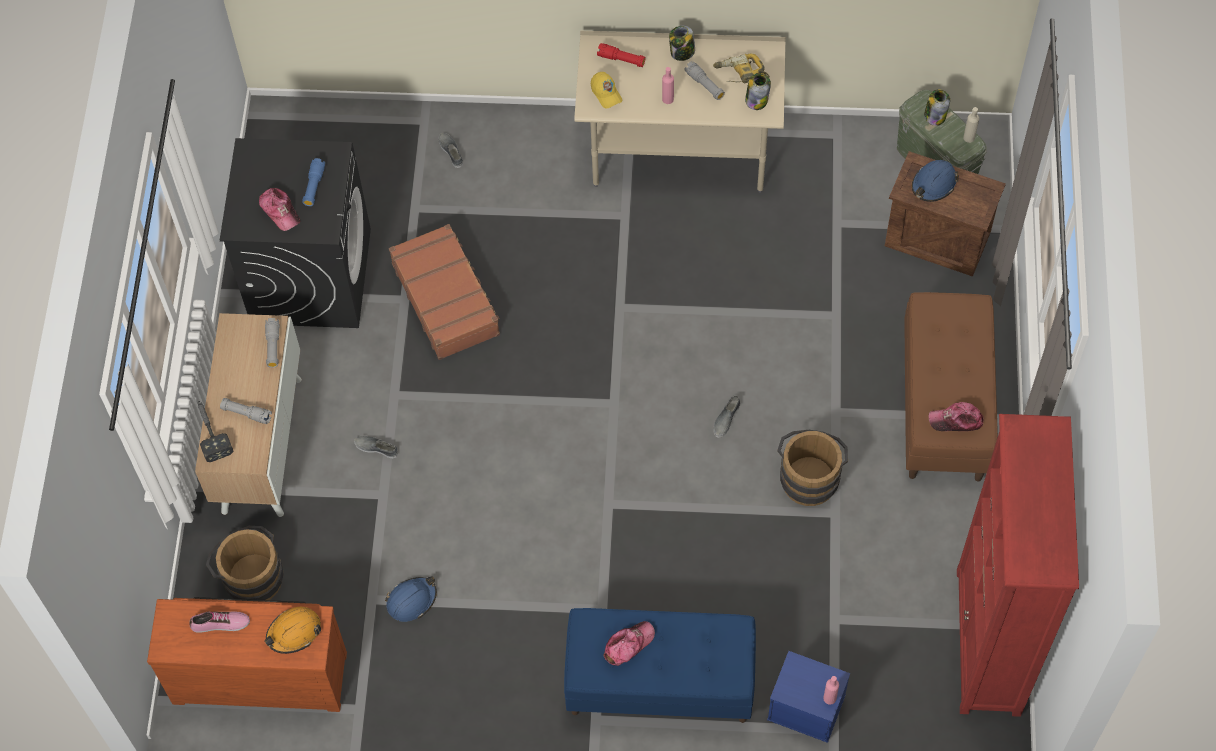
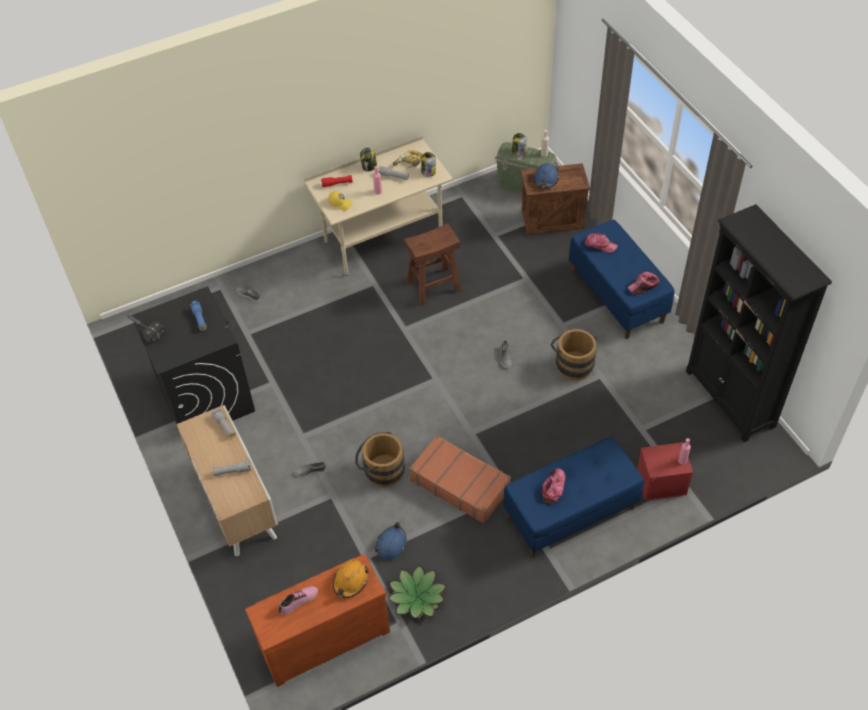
camera: 30 degrees left, 10 degrees down
hammer [198,401,233,462] -> hammer moved to [127,315,165,344]
brown bucket [206,526,284,600] -> brown bucket moved to [355,432,405,487]
cap [259,188,300,231] -> cap moved to [584,233,618,253]
brown suitcase [389,224,500,360] -> brown suitcase moved to [409,435,511,524]
blue storage box [767,651,850,743] -> red storage box [637,442,693,501]
brown bench [904,292,998,482] -> blue bench [569,220,674,339]
red bookcase [957,414,1079,717] -> black bookcase [686,204,832,442]
none -> potted plant [388,565,447,619]
none -> brown stool [404,223,462,306]

